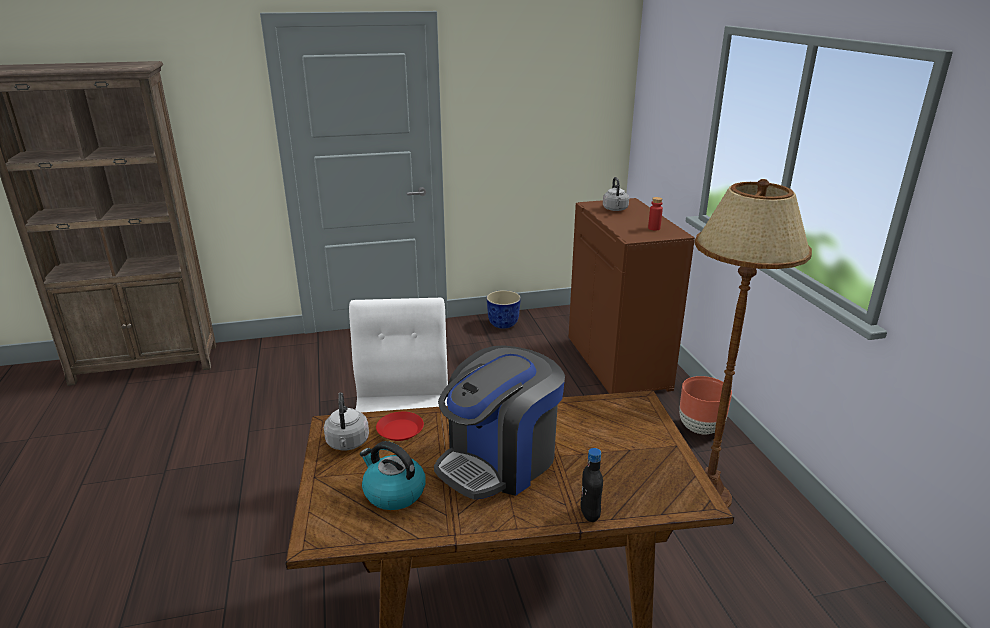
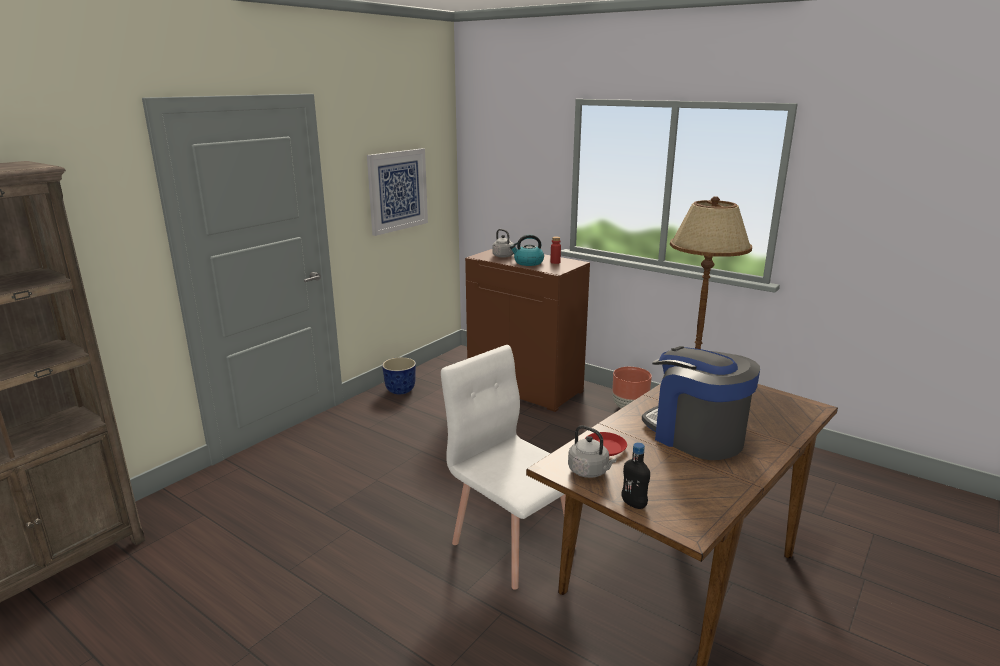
camera: 40 degrees left, 5 degrees down
kettle [360,441,426,510] -> kettle moved to [510,235,544,266]
coffee machine [434,345,565,500] -> coffee machine turned 135 degrees clockwise [642,346,760,460]
black bottle [581,448,603,522] -> black bottle moved to [622,443,650,509]
none -> picture [367,148,428,236]

